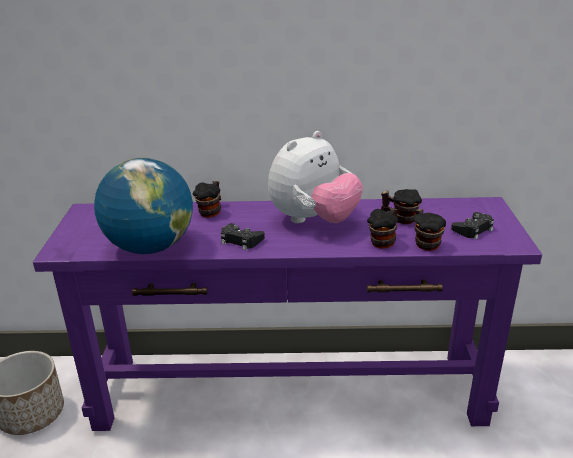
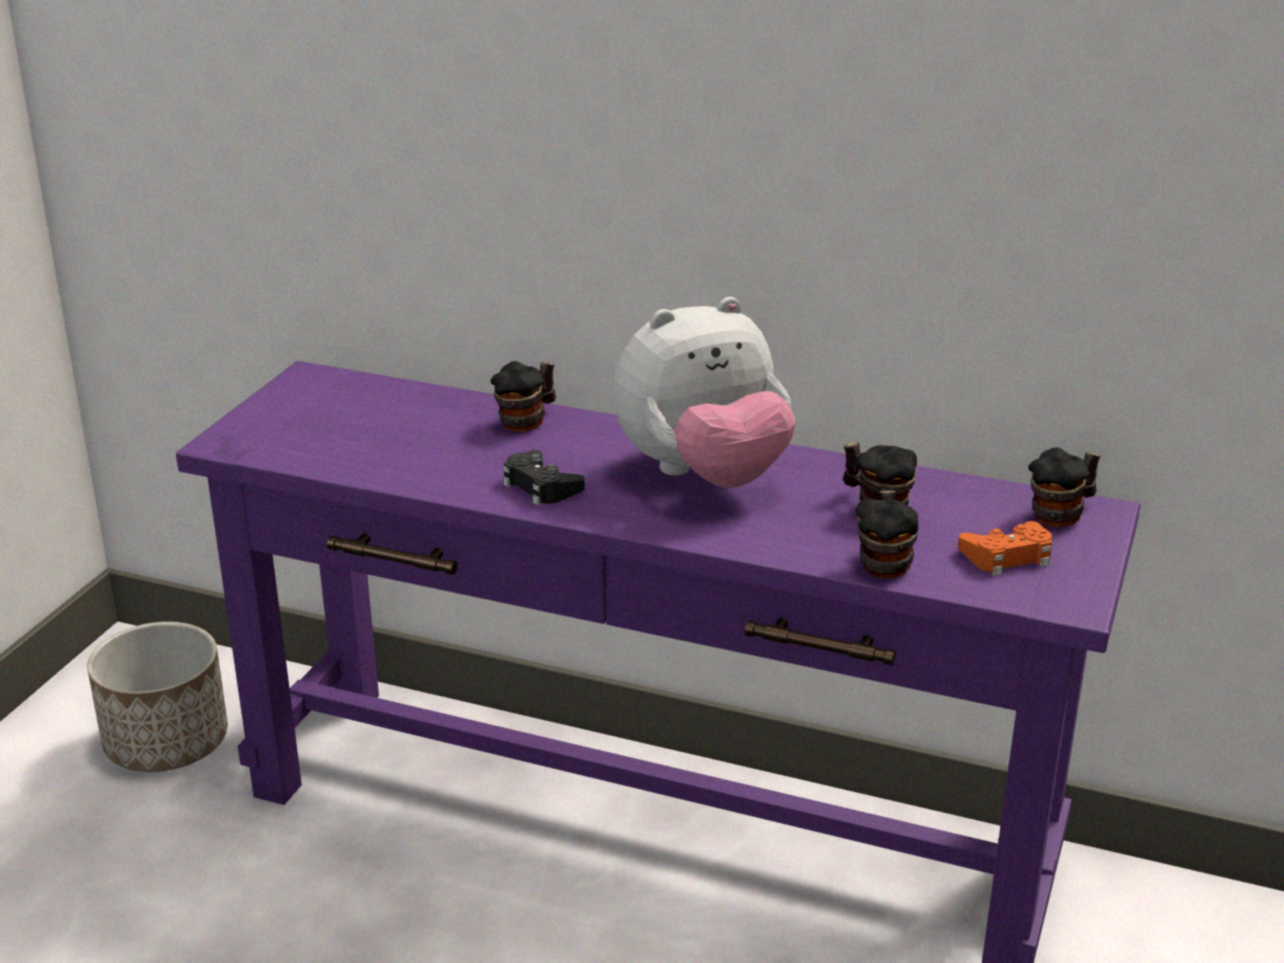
camera: 20 degrees right, 0 degrees up
globe [94,158,193,254] -> none
mug [367,208,398,249] -> mug moved to [1028,447,1100,527]
black game controller [451,212,494,240] -> orange game controller [958,521,1052,576]

